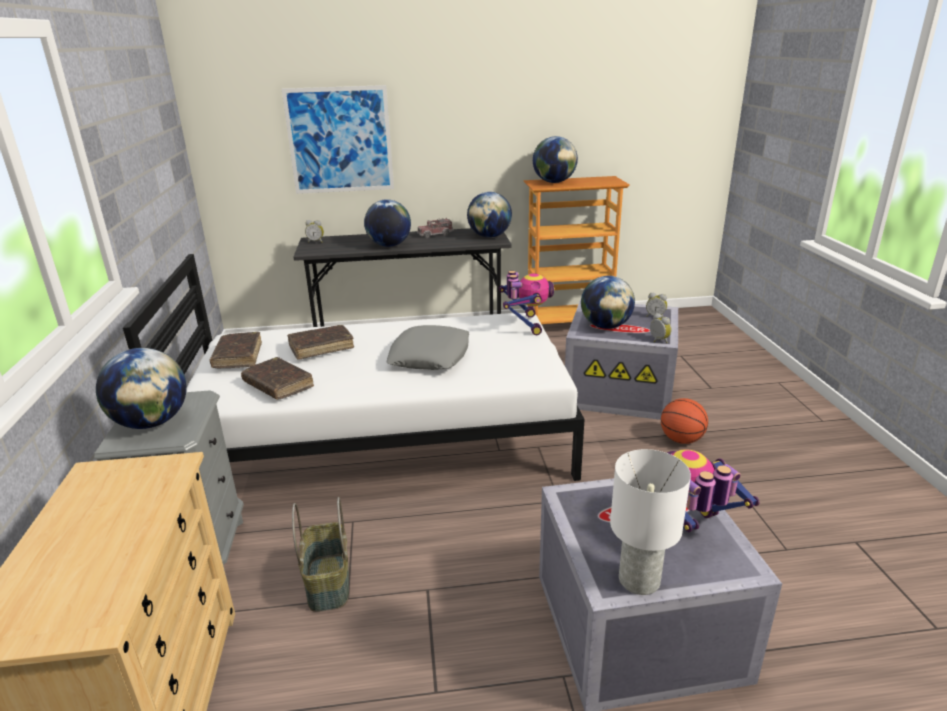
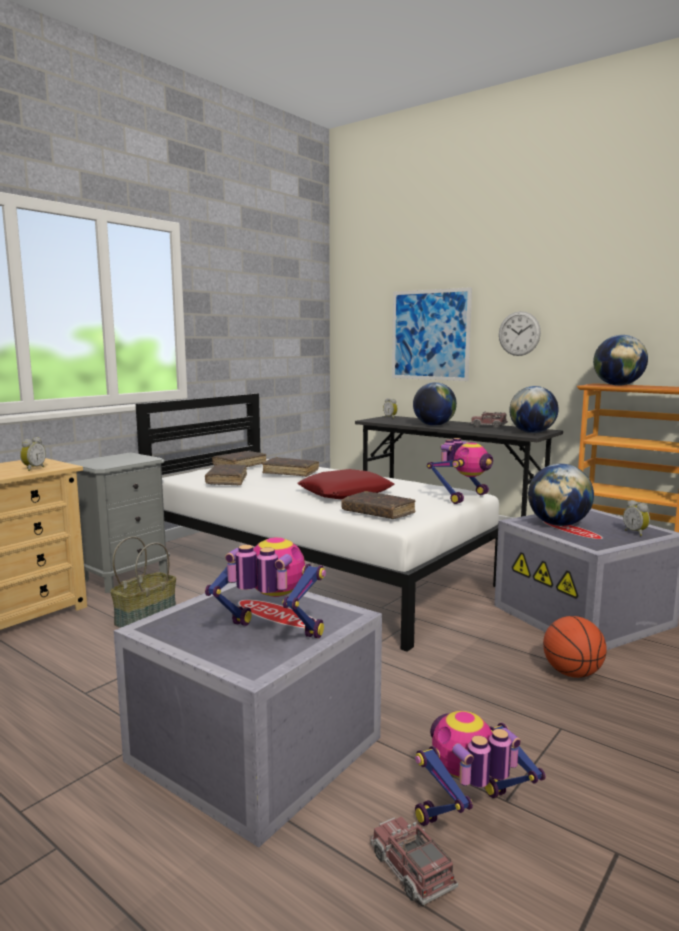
camera: 45 degrees right, 15 degrees down
globe [96,348,187,429] -> none
grey pillow [386,325,469,370] -> red pillow [297,469,394,499]
white table lamp [610,449,691,595] -> none
alarm clock [650,313,671,343] -> alarm clock moved to [20,437,46,471]
none -> brown book [341,491,416,519]
none -> toy truck [371,816,458,905]
none -> toy robot [415,711,546,826]
none -> wall clock [499,311,541,356]

